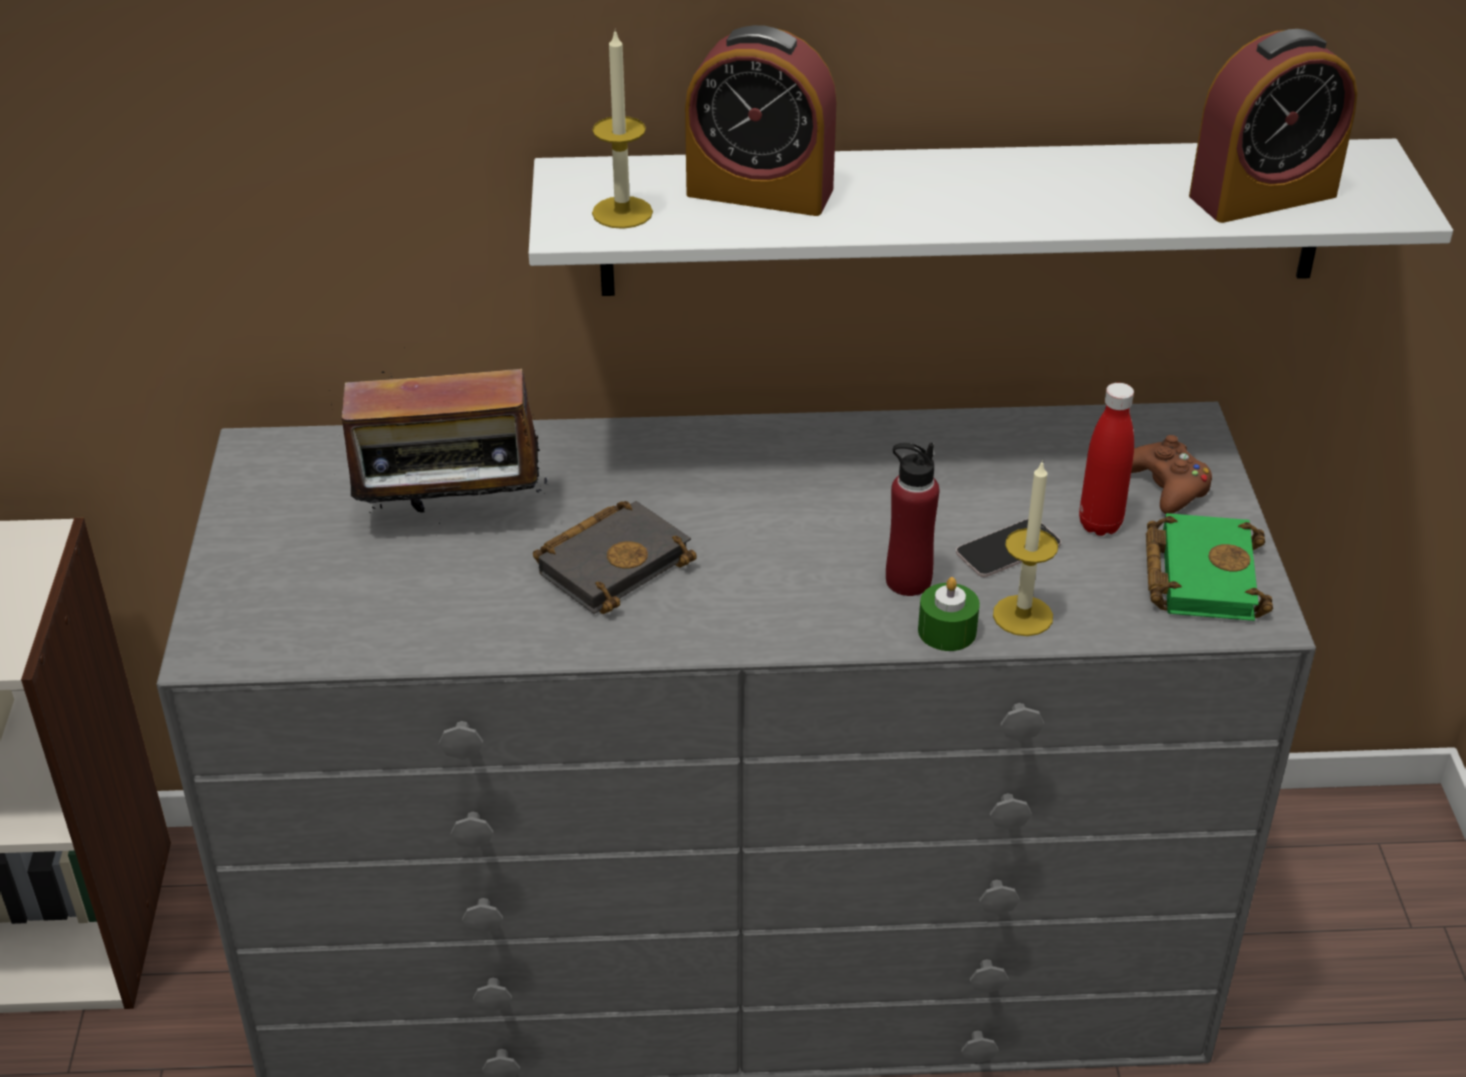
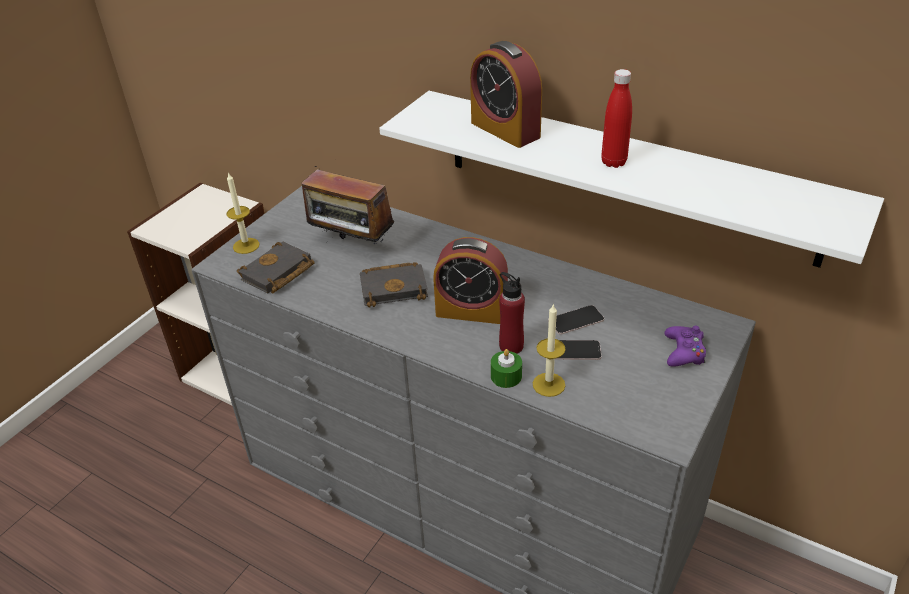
camera: 35 degrees right, 0 degrees up
candle [592,29,653,229] -> candle moved to [226,172,260,254]
red bottle [1079,383,1134,536] -> red bottle moved to [601,69,632,168]
brown game controller [1131,435,1212,514] -> purple game controller [664,325,706,367]
green book [1146,513,1273,621] -> none
alarm clock [1189,29,1357,223] -> alarm clock moved to [433,237,508,324]
none -> black book [237,242,315,294]
none -> phone [548,305,604,335]

